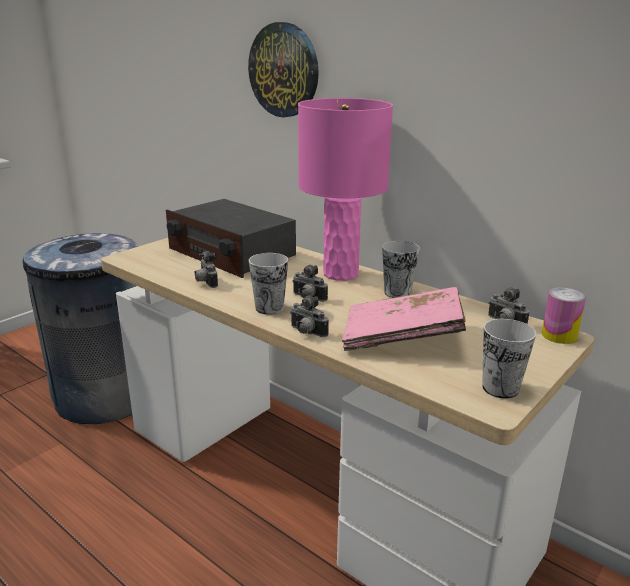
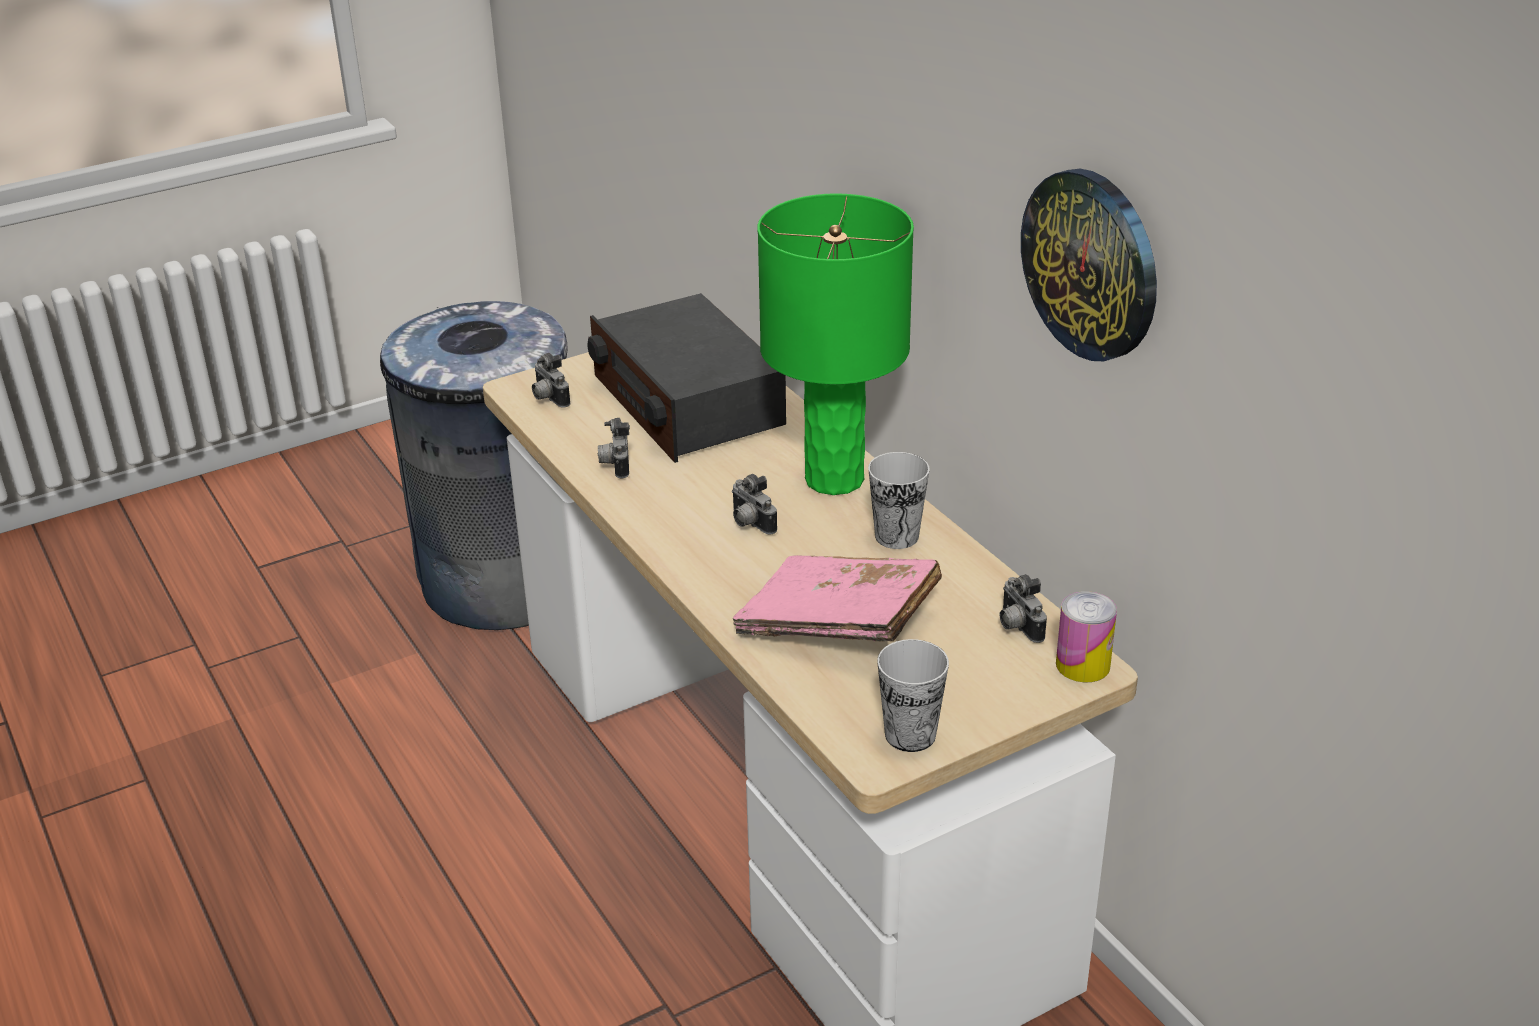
camera: 20 degrees right, 10 degrees up
wall clock [248,22,319,117] -> wall clock moved to [1021,169,1157,361]
cup [249,253,288,315] -> none
camera [290,296,329,337] -> camera moved to [532,353,570,408]
pink table lamp [298,98,393,281] -> green table lamp [757,193,914,495]

